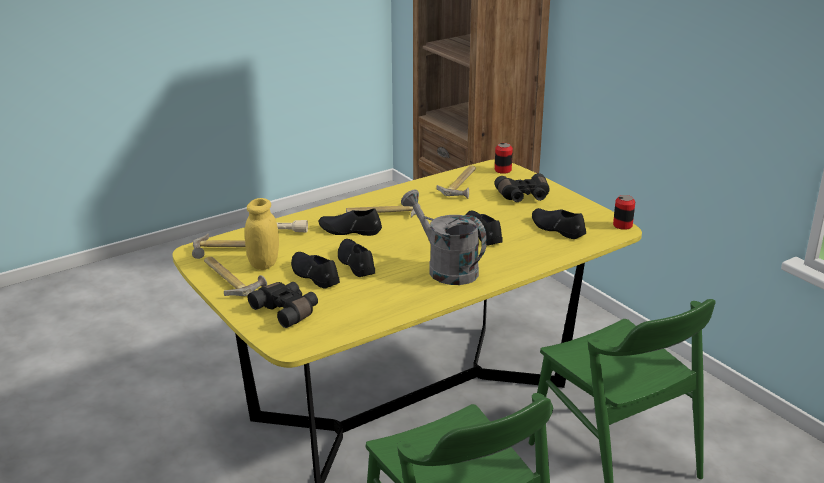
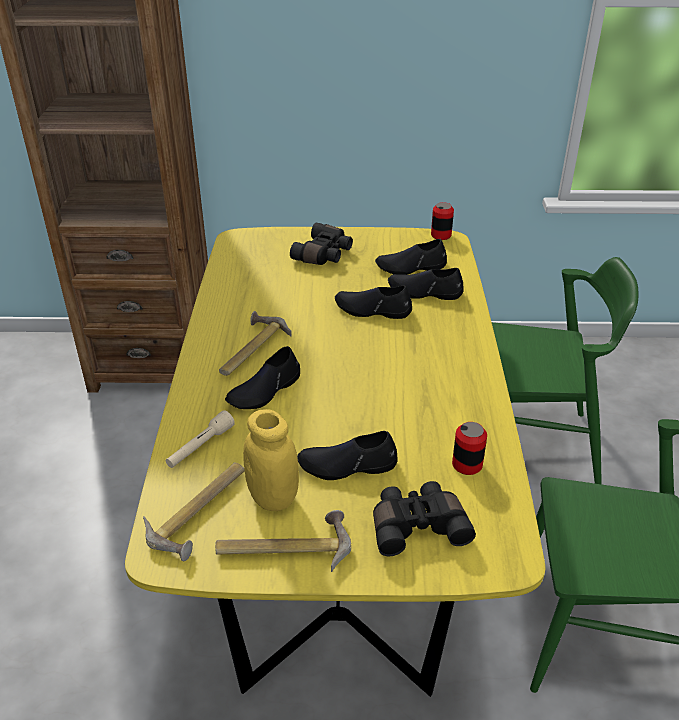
camera: 55 degrees left, 10 degrees up
black shoe [338,239,375,277] -> black shoe moved to [388,268,464,300]
grey watering can [401,190,487,285] -> none
hammer [437,165,476,199] -> none
can [495,143,513,174] -> can moved to [452,422,487,475]

